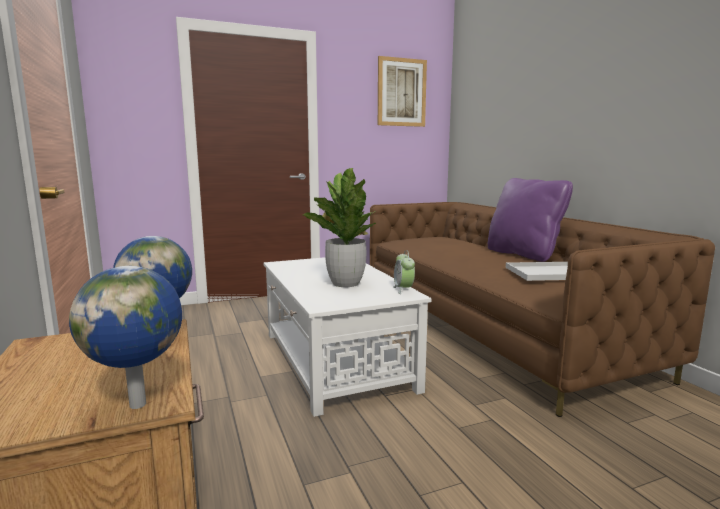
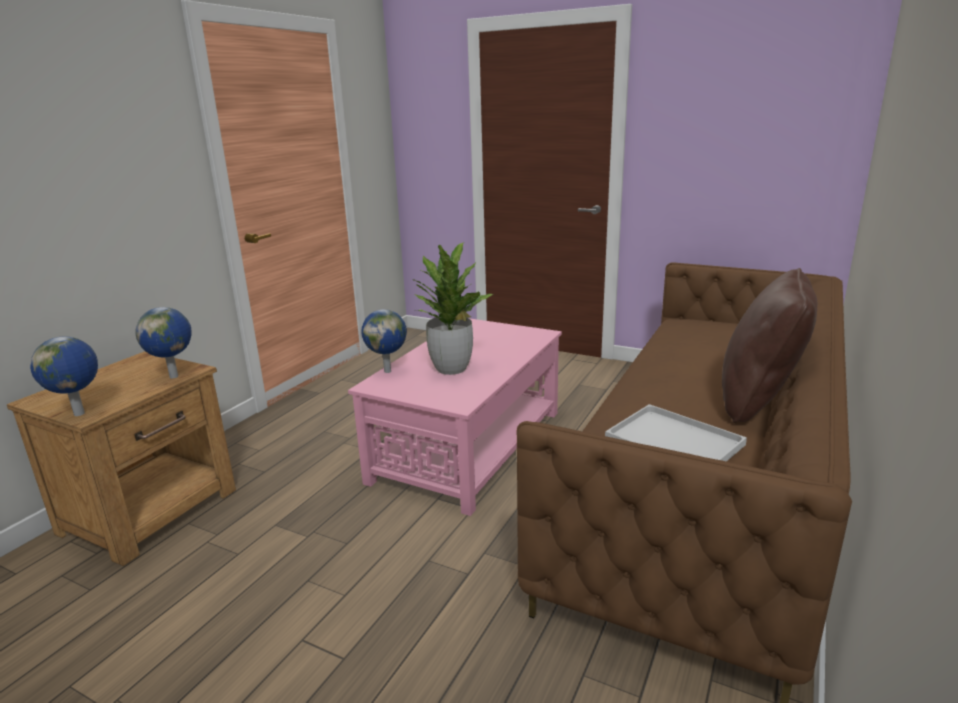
camera: 50 degrees right, 10 degrees up
white coffee table [264,257,432,417] -> pink coffee table [348,318,562,516]
picture [378,56,427,127] -> none
alarm clock [393,250,415,294] -> none
purple pillow [488,178,573,262] -> brown pillow [722,268,817,423]
none -> globe [361,309,407,373]

